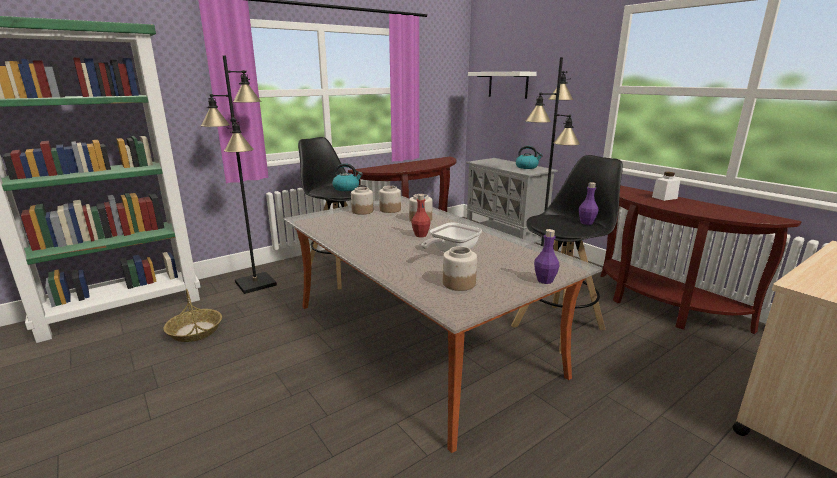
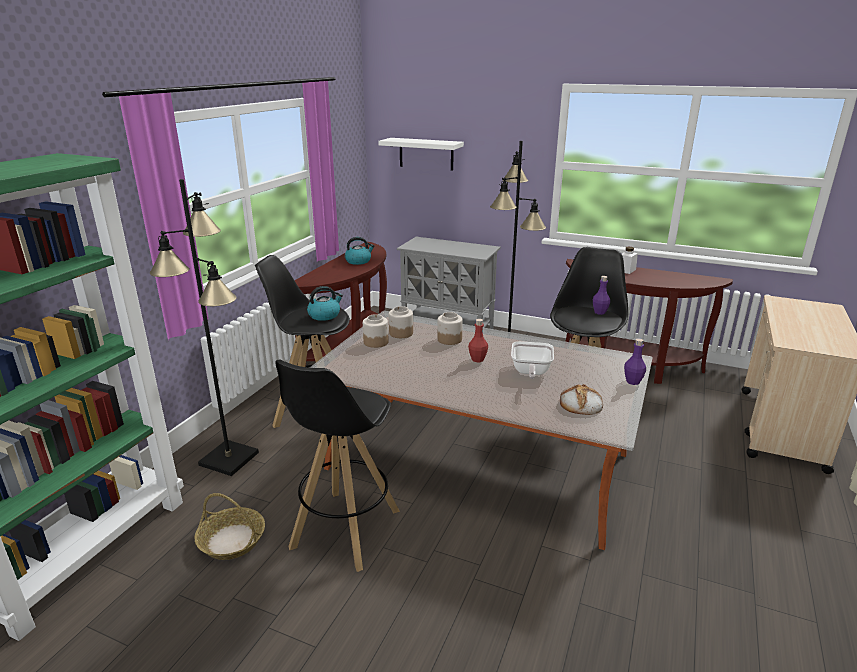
camera: 30 degrees left, 5 degrees up
jar [443,246,477,291] -> bread [560,384,603,415]
kettle [516,146,543,169] -> kettle moved to [345,237,375,265]
none -> black stool [275,359,400,572]

